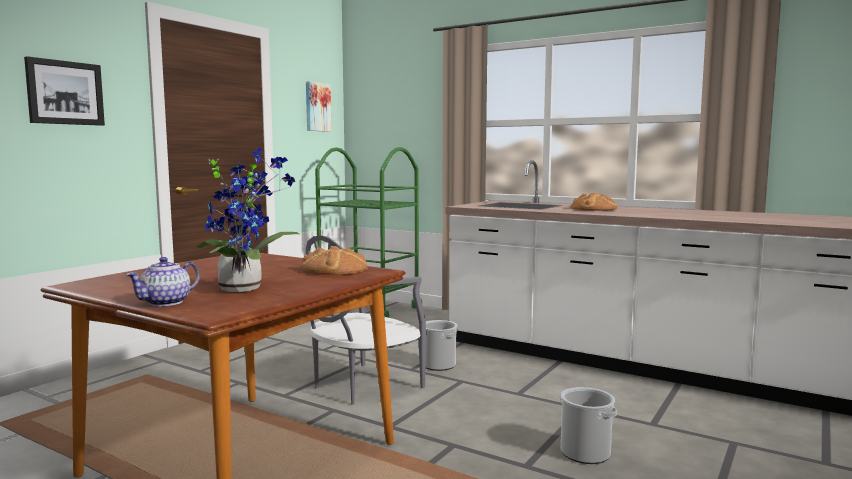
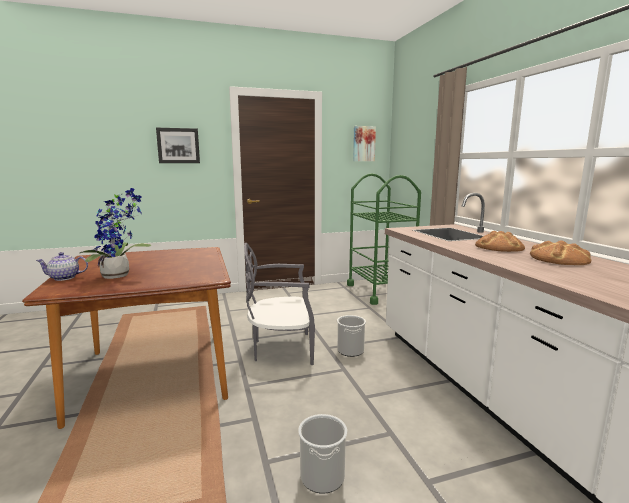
camera: 40 degrees right, 5 degrees up
bread [302,246,367,275] -> bread moved to [530,240,591,265]

